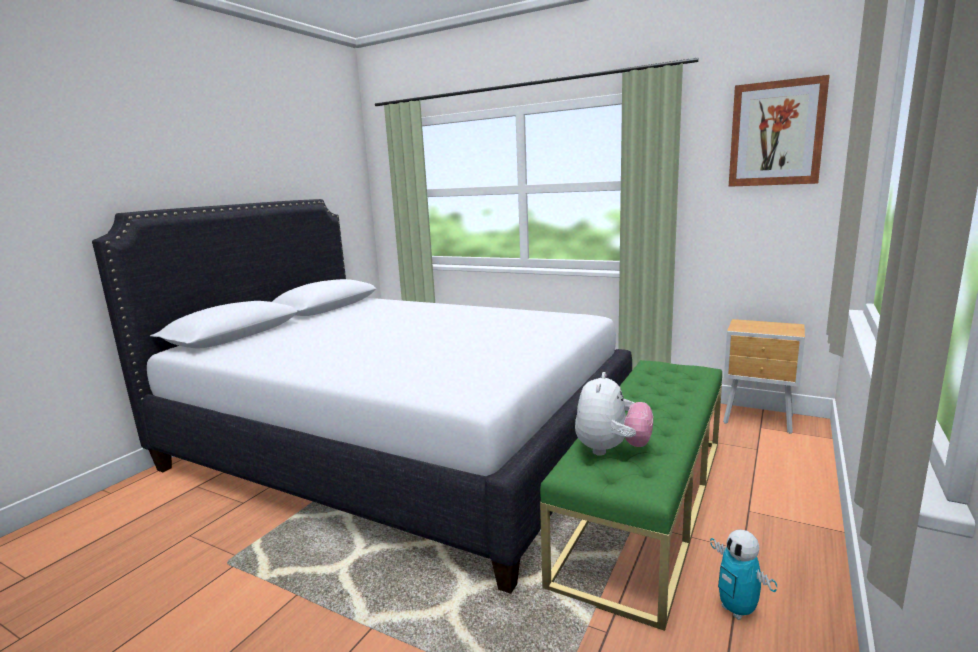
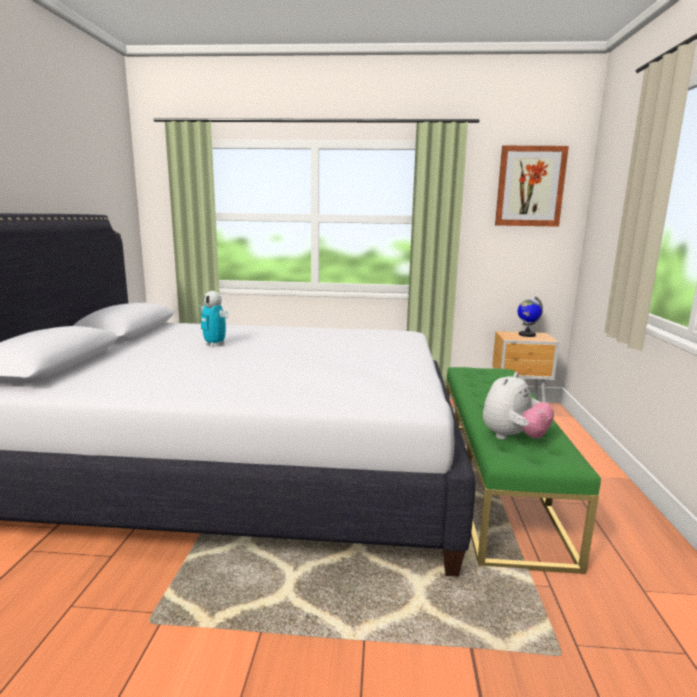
camera: 25 degrees left, 0 degrees up
plush toy [575,372,653,456] -> plush toy turned 45 degrees clockwise [483,372,554,439]
toy robot [710,530,777,620] -> toy robot moved to [200,291,228,346]
none -> globe [518,297,543,337]

